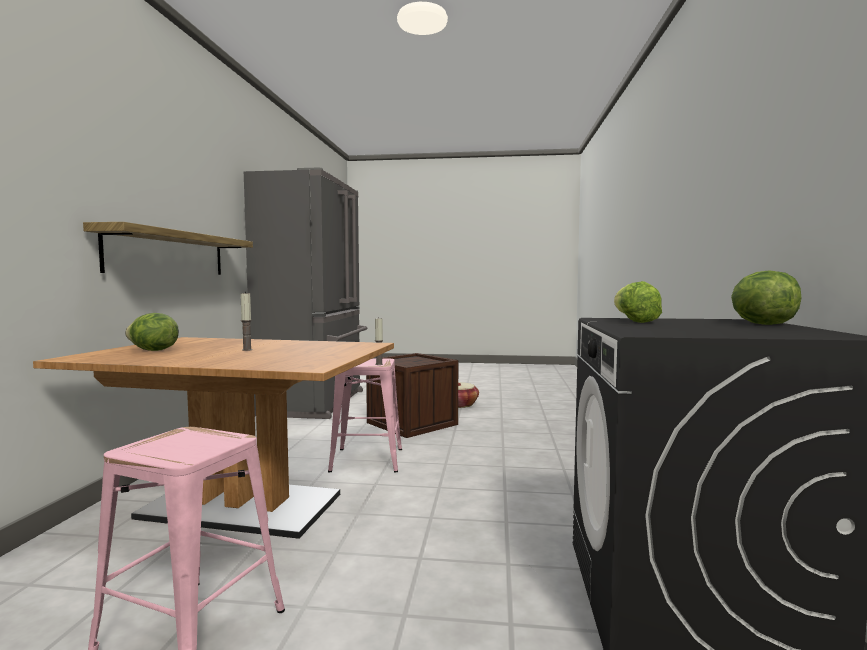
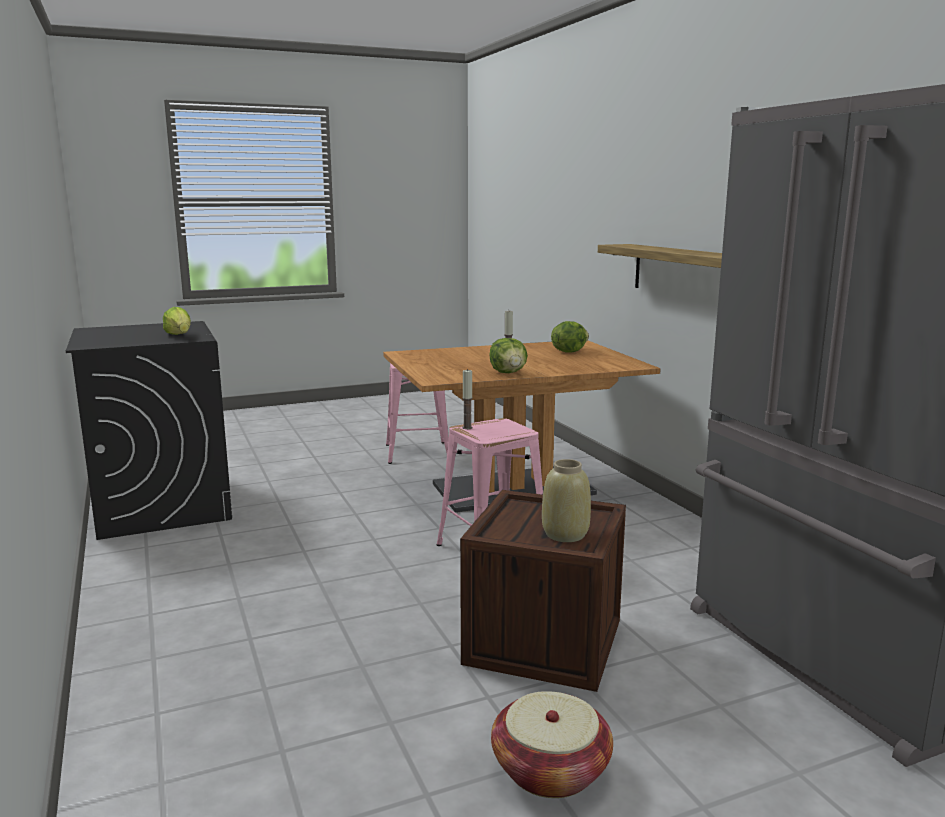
camera: 150 degrees right, 10 degrees up
lettuce [731,270,801,325] -> lettuce moved to [489,338,528,373]
none -> beige vase [542,459,591,542]

